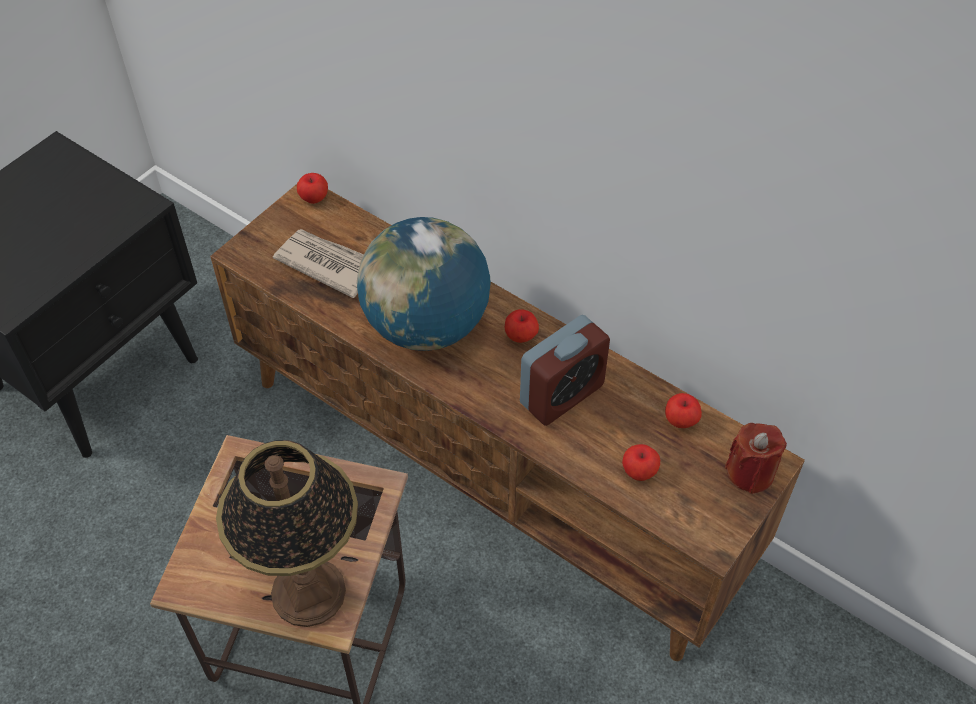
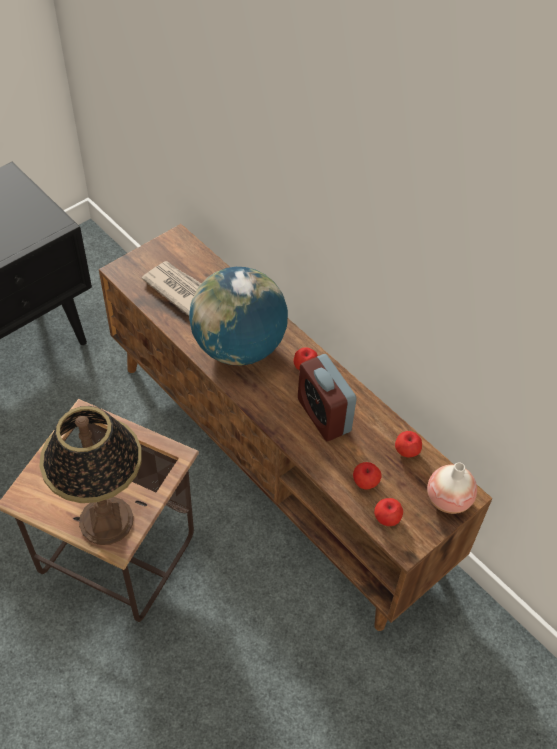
camera: 10 degrees right, 0 degrees up
apple [297,173,328,204] -> apple moved to [374,498,403,526]
alarm clock [520,315,610,426] -> alarm clock turned 90 degrees clockwise [298,354,357,441]
red candle [725,423,787,494] -> vase [427,462,477,514]

